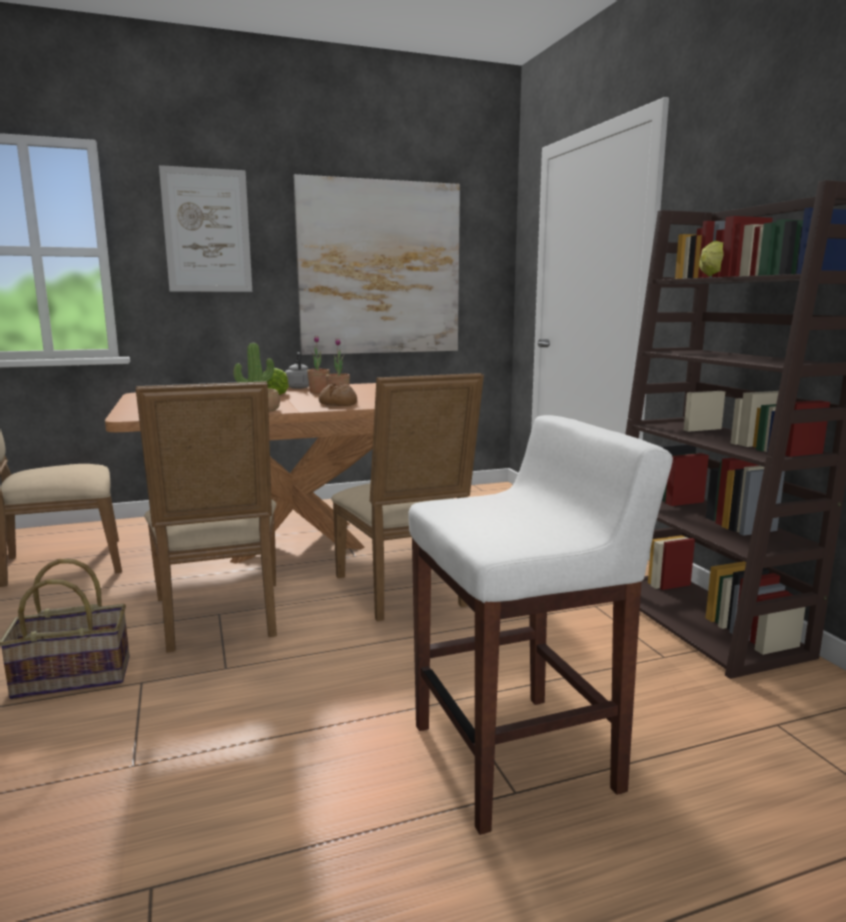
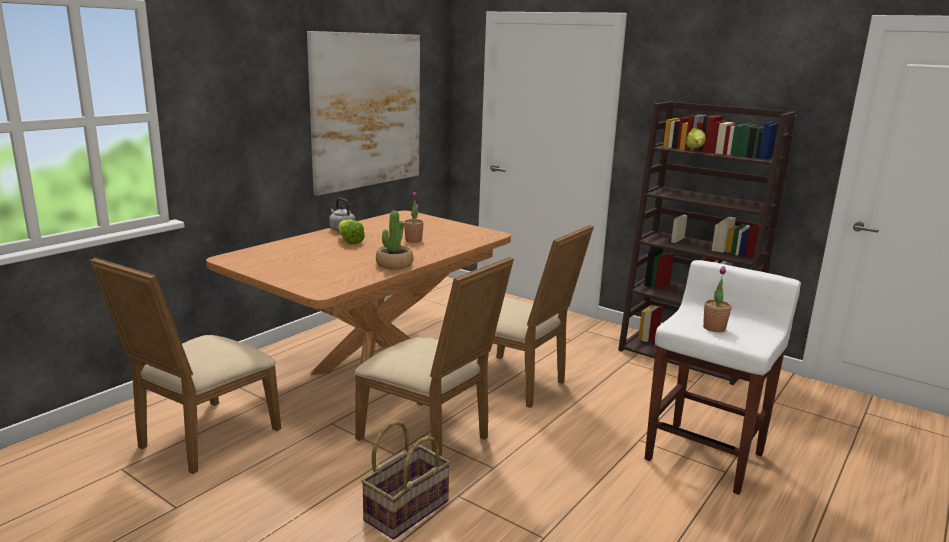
camera: 35 degrees left, 5 degrees up
picture [159,165,252,292] -> none
potted plant [307,336,330,393] -> potted plant moved to [703,266,732,332]
bread [319,383,357,406] -> none

